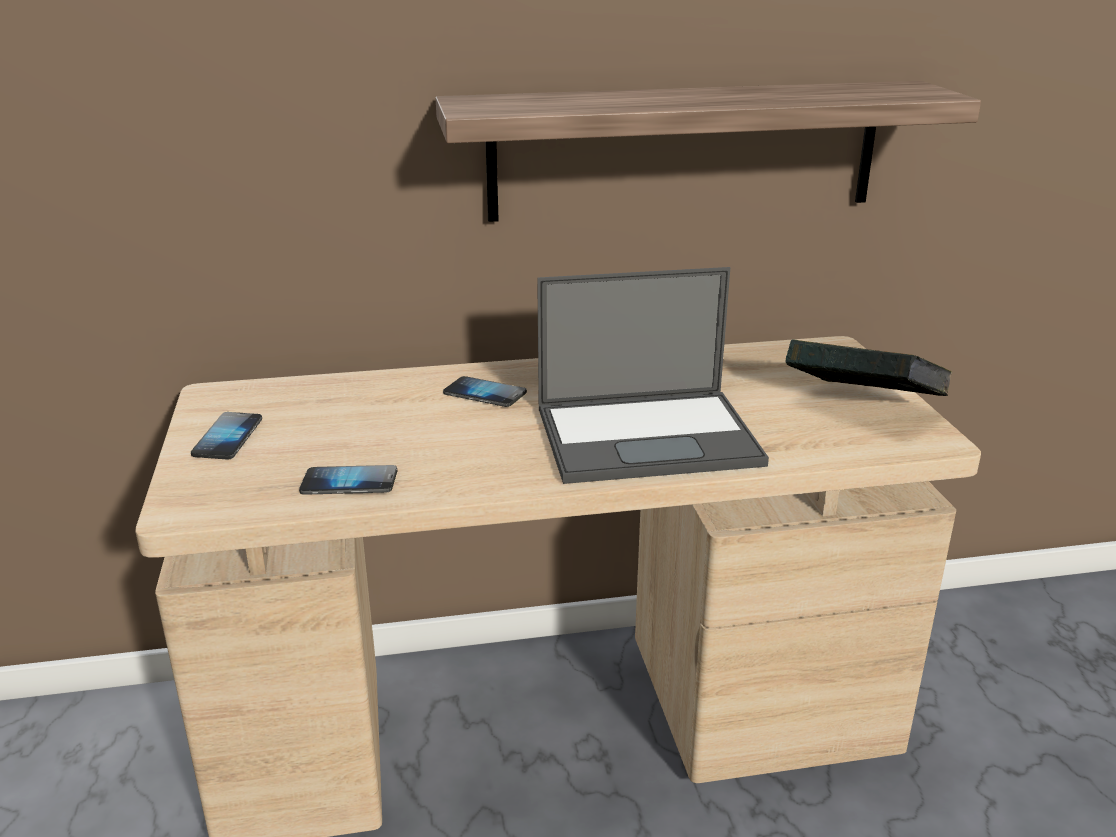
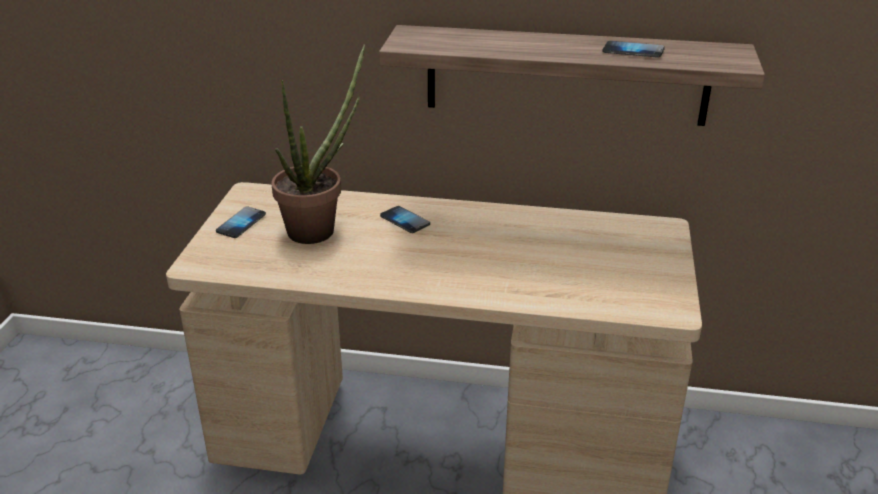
camera: 20 degrees right, 5 degrees up
phone [299,465,397,495] -> phone moved to [602,41,665,58]
laptop [537,267,769,484] -> none
book [786,340,952,396] -> none
none -> potted plant [271,44,365,244]

